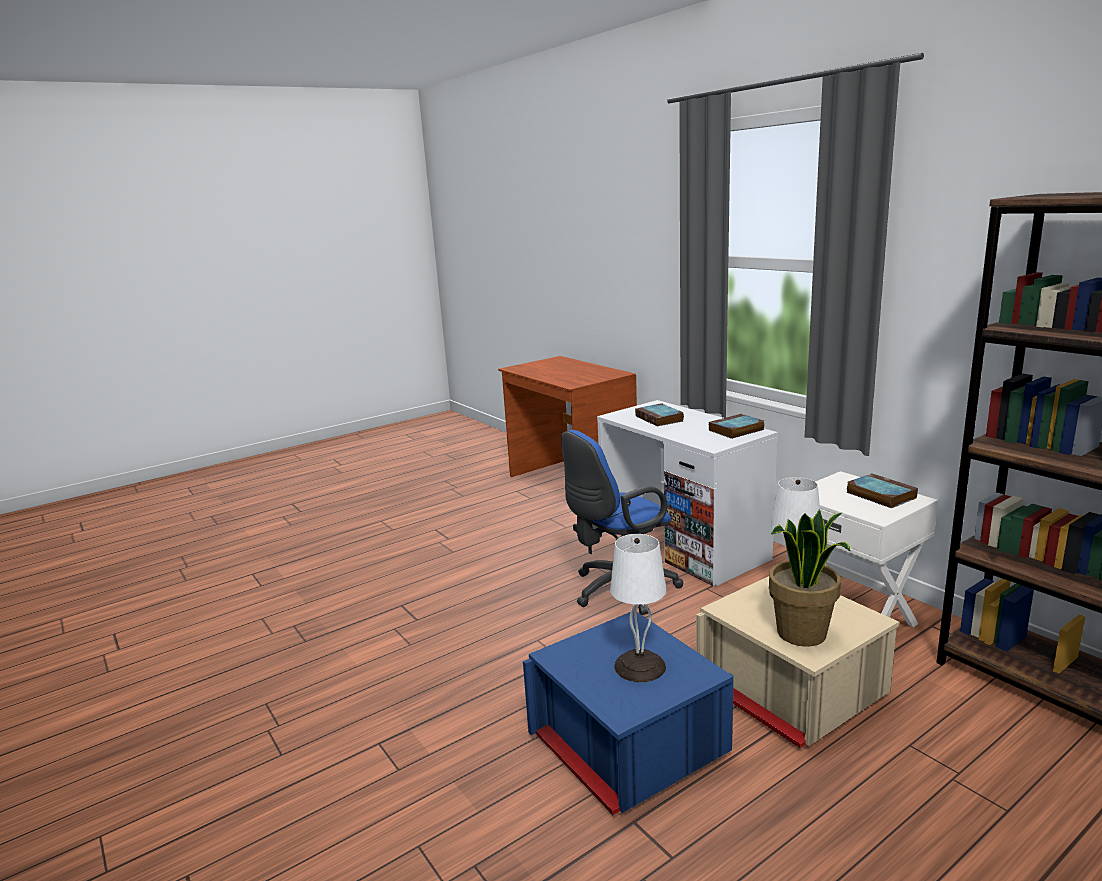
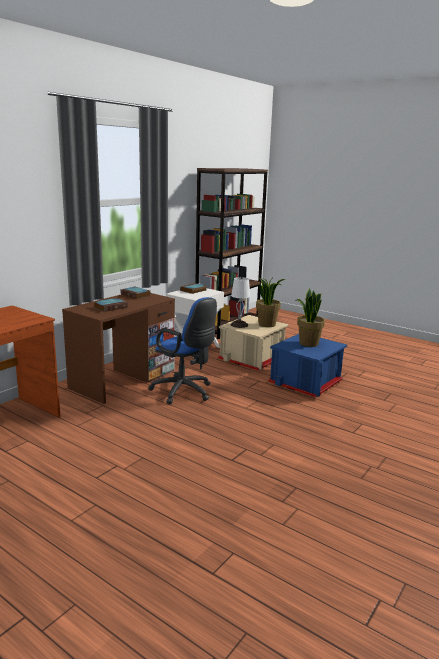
camera: 110 degrees left, 0 degrees up
white desk [597,400,778,586] -> brown desk [62,293,175,404]
white table lamp [610,534,666,682] -> potted plant [295,288,325,347]

